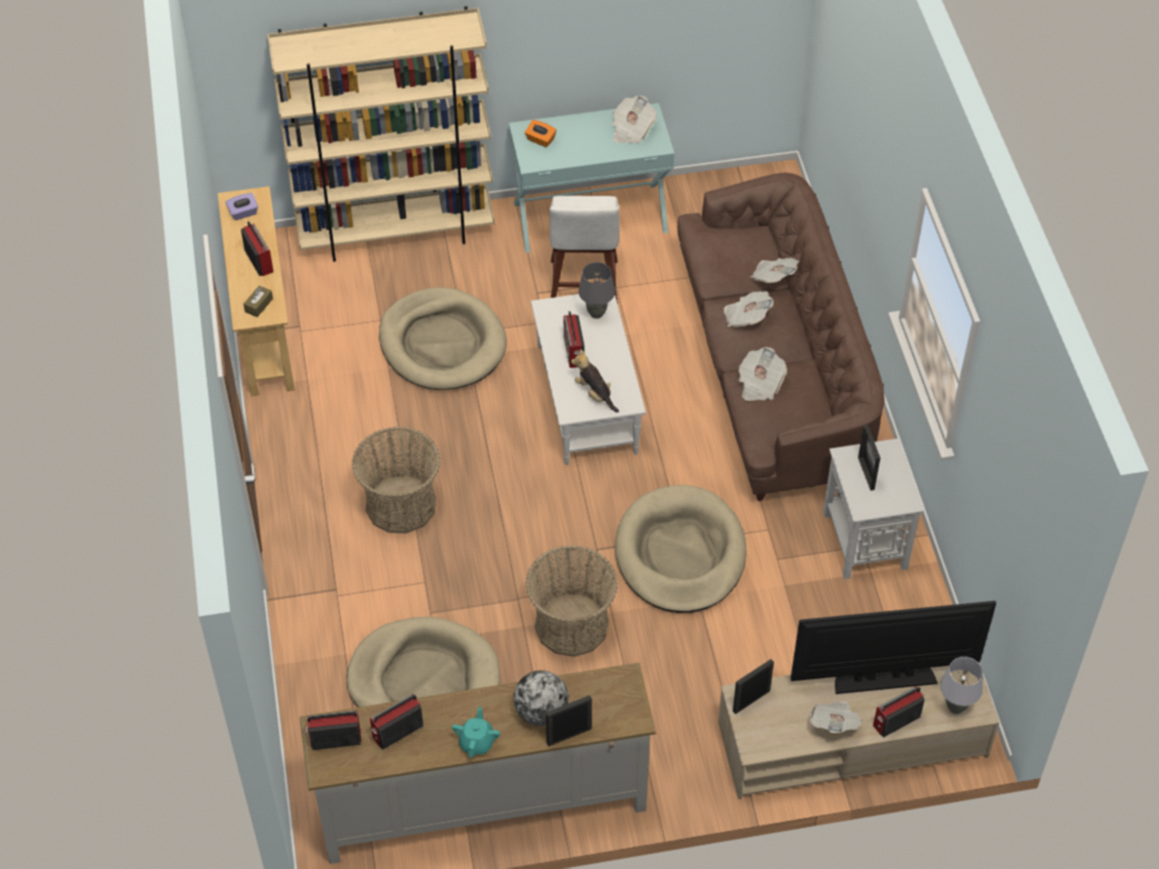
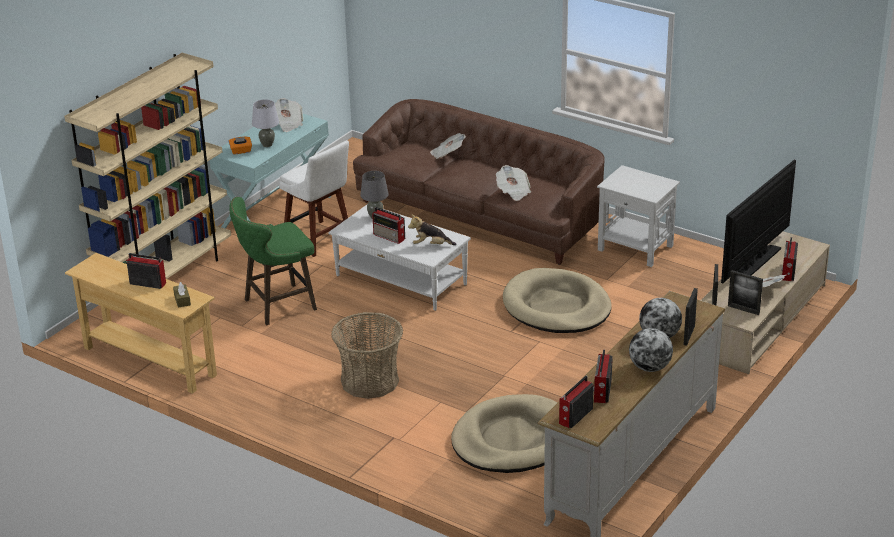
camera: 45 degrees left, 20 degrees down
purple tissue box [226,193,258,220] -> none
beige dog bed [379,287,507,390] -> green stool [230,197,317,326]
turquoise teapot [452,707,500,758] -> globe [629,328,673,372]
basket [526,545,618,657] -> none
newspaper [724,291,773,327] -> none
picture frame [858,425,880,491] -> picture frame moved to [728,270,763,315]
grey table lamp [940,657,983,714] -> grey table lamp moved to [252,99,279,147]

